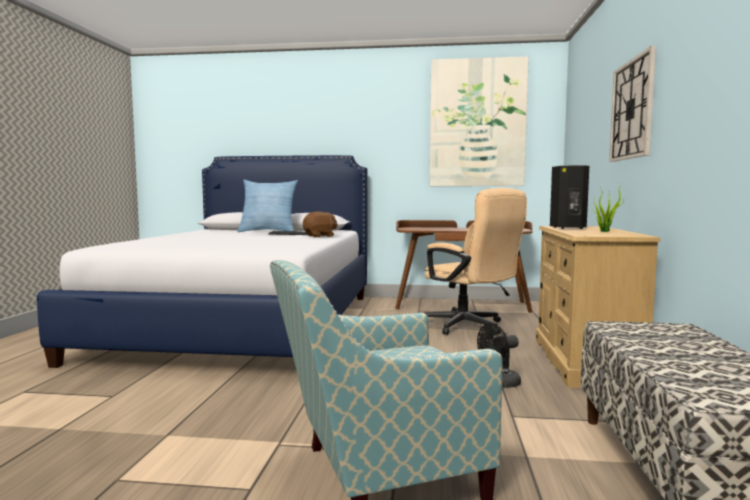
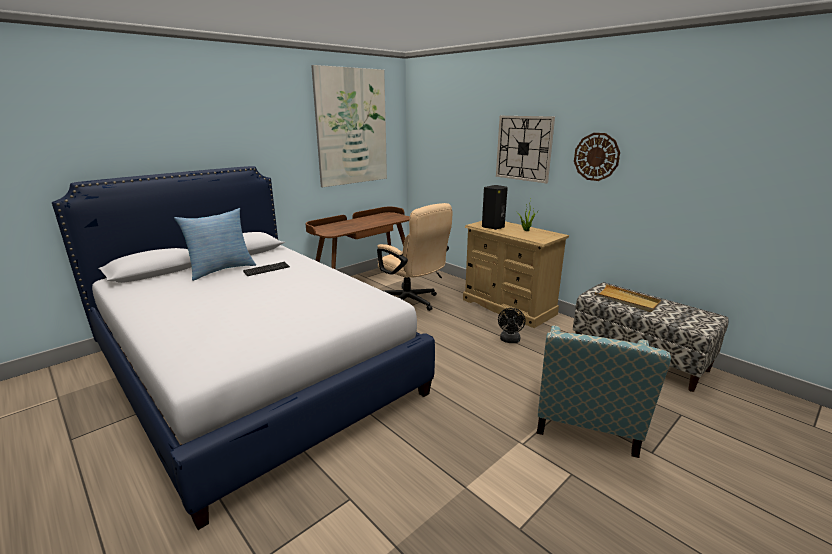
camera: 50 degrees left, 15 degrees up
brown plush toy [303,211,338,237] -> none
beige office chair [423,188,527,335] -> beige office chair turned 45 degrees clockwise [377,203,452,311]
none -> wall clock [574,133,620,181]
none -> beige tray [595,284,661,312]

